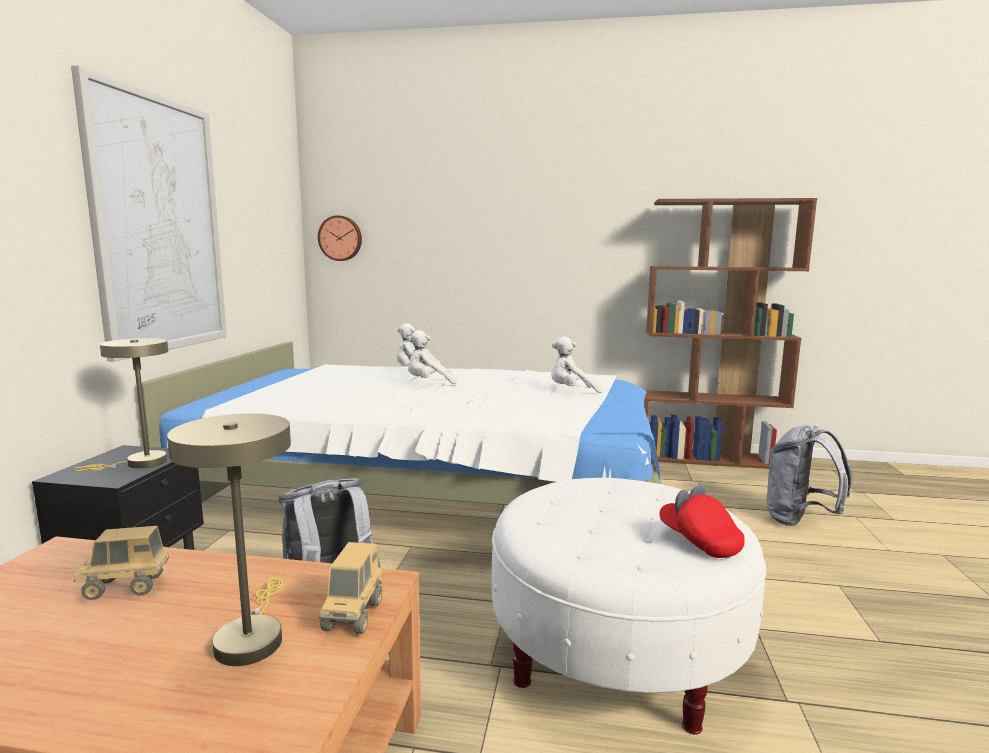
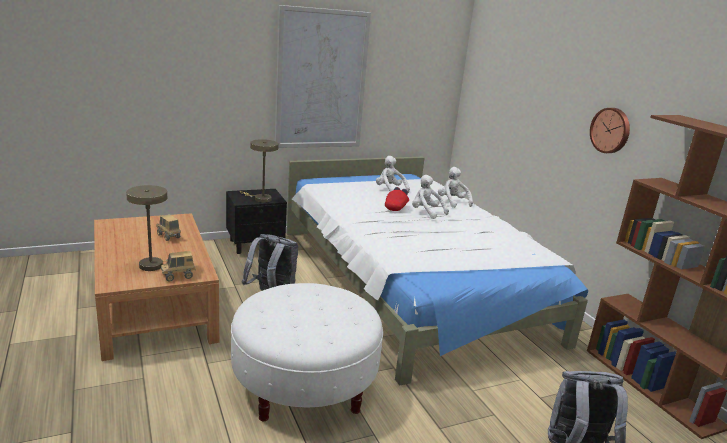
camera: 55 degrees right, 10 degrees up
wall clock [318,215,362,261] -> wall clock moved to [590,108,630,153]
white plush toy [551,336,603,393] -> white plush toy moved to [376,156,410,193]
red cap [659,486,745,558] -> red cap moved to [385,187,409,211]

